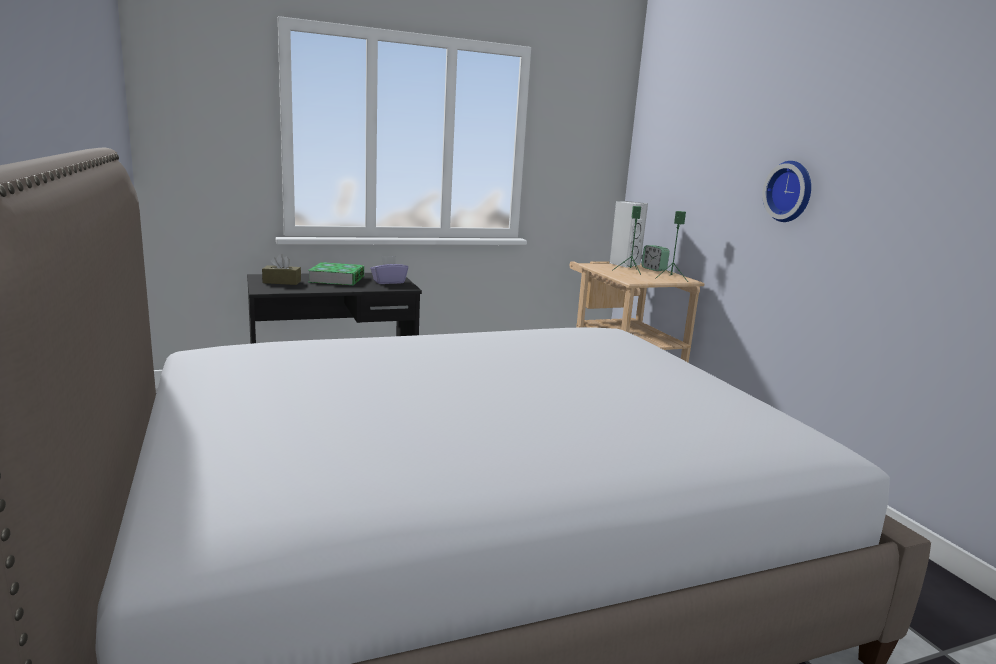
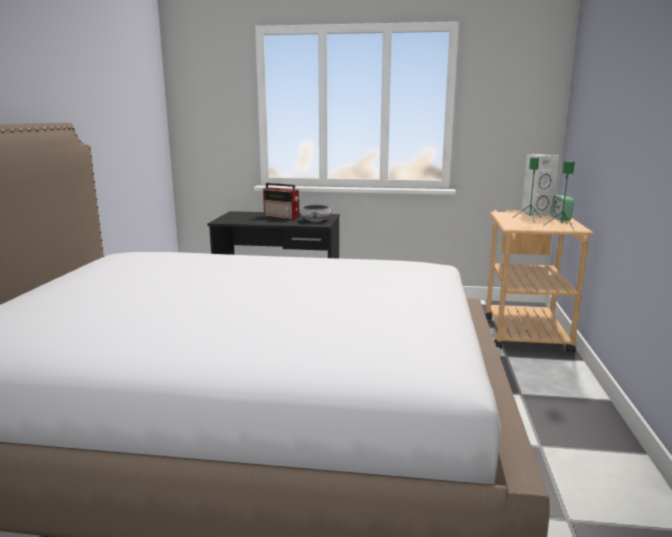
camera: 30 degrees right, 0 degrees up
brown tissue box [262,254,301,285] -> none
book [308,262,364,285] -> radio [263,183,300,219]
purple tissue box [370,256,408,284] -> bowl [299,205,333,221]
wall clock [762,161,811,222] -> none

